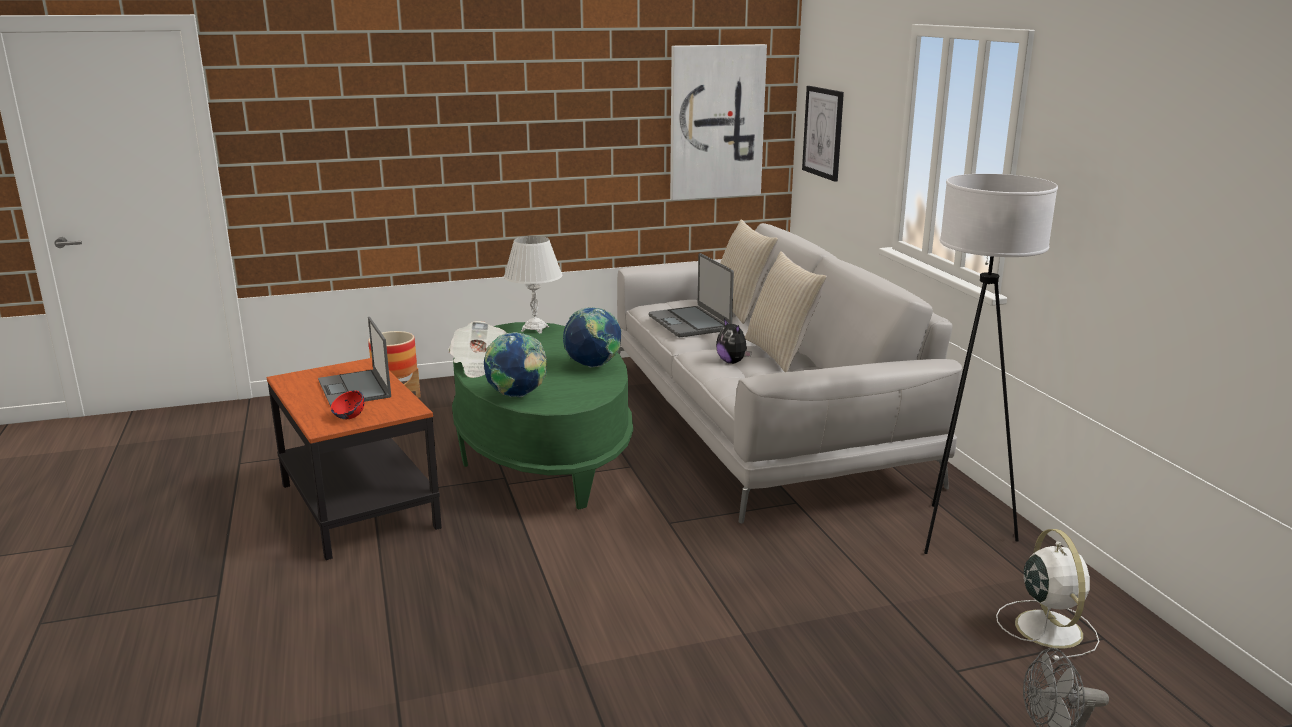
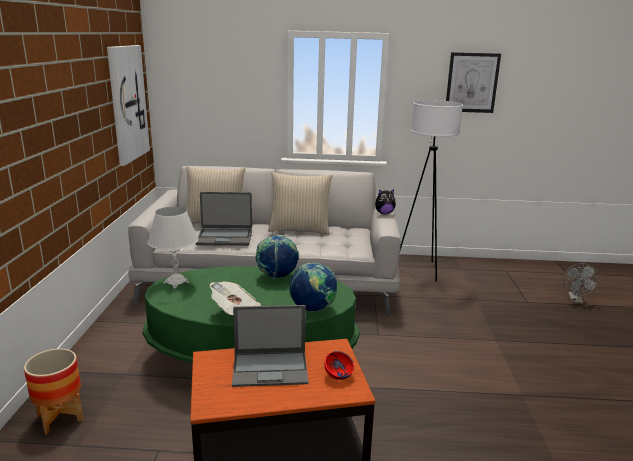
camera: 70 degrees left, 0 degrees up
plush toy [716,319,751,364] -> plush toy moved to [375,189,396,214]
picture [802,86,844,182] -> picture moved to [446,52,501,113]
white fan [996,529,1099,660] -> none

